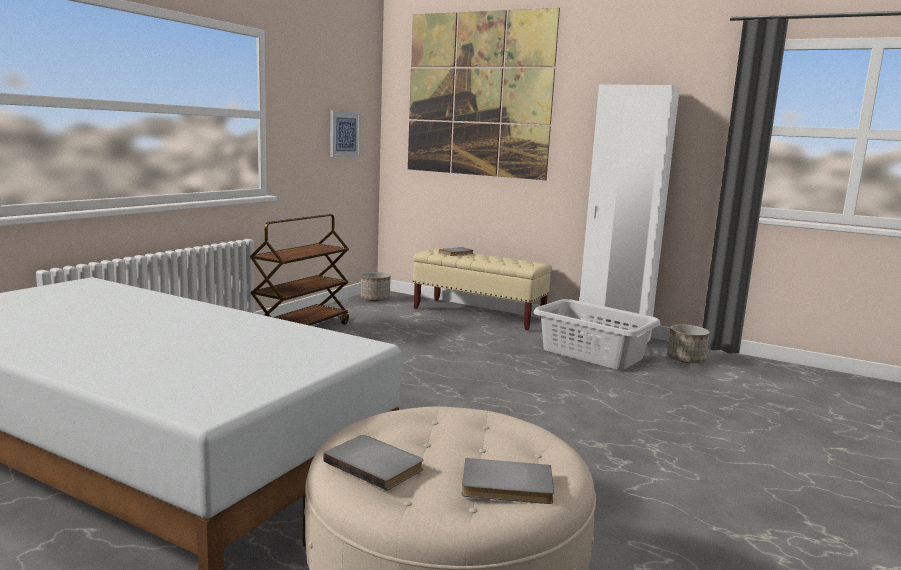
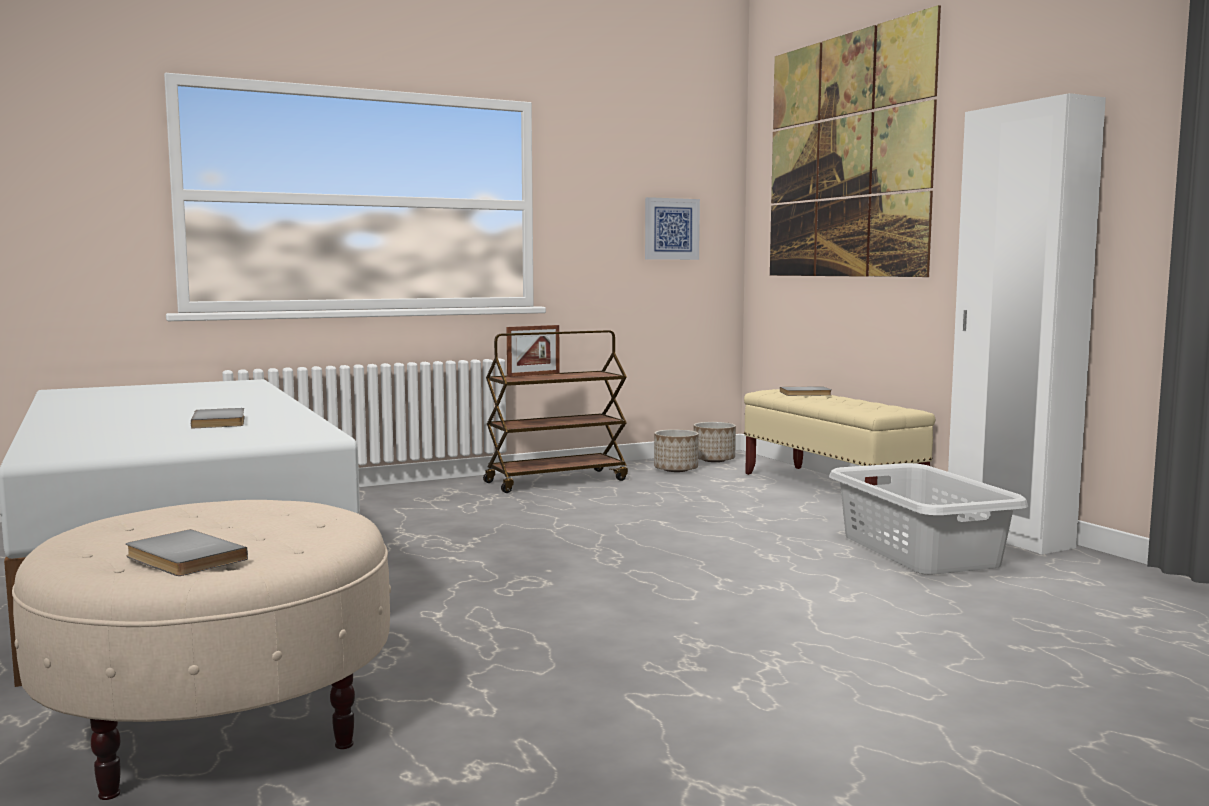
camera: 35 degrees right, 5 degrees down
grey book [323,435,424,491] -> grey book moved to [191,408,245,428]
planter [667,324,710,363] -> planter moved to [654,429,699,472]
none -> picture frame [507,325,560,377]

